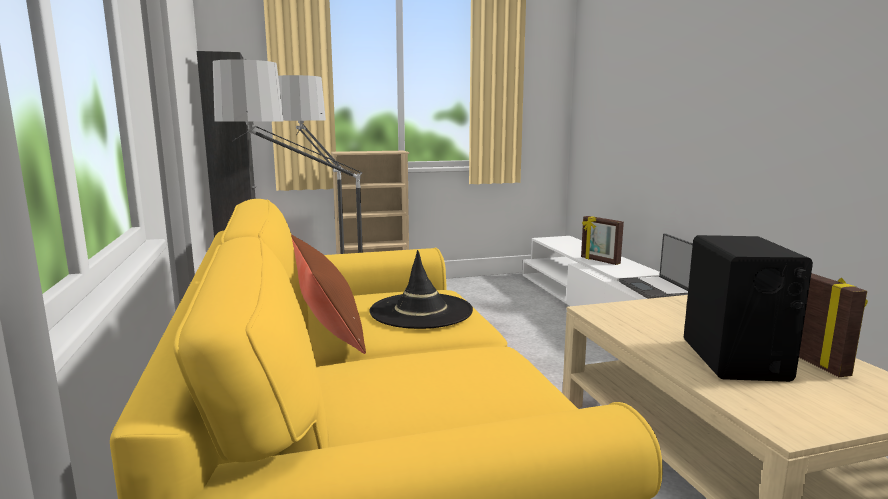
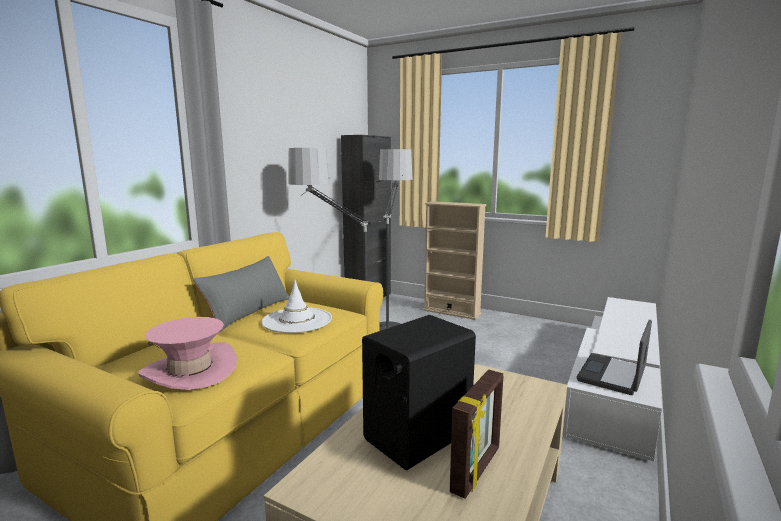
camera: 45 degrees right, 0 degrees up
brown pillow [291,234,366,354] -> grey pillow [193,256,289,332]
black hat [370,250,473,329] -> white hat [261,280,332,333]
picture frame [581,216,624,265] -> none
none -> pink hat [138,317,237,390]

